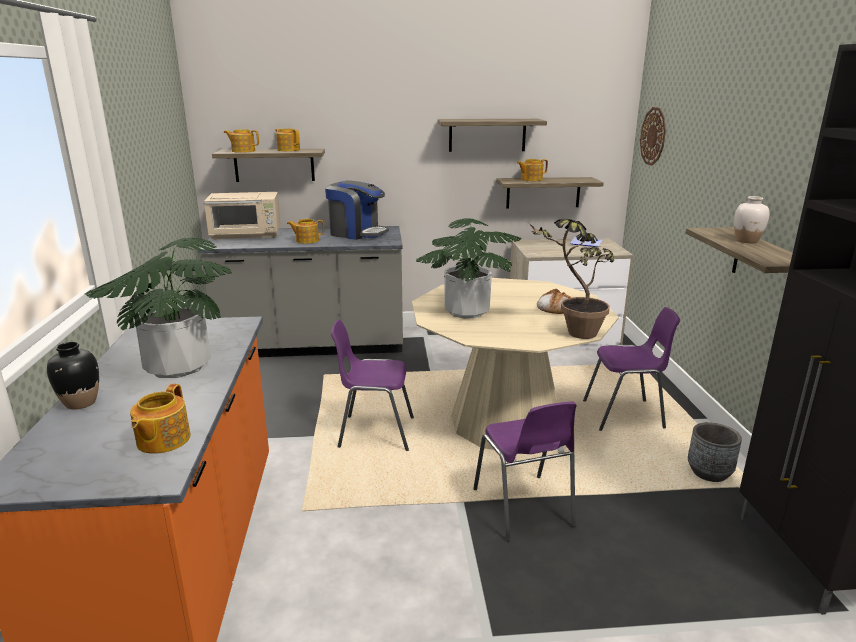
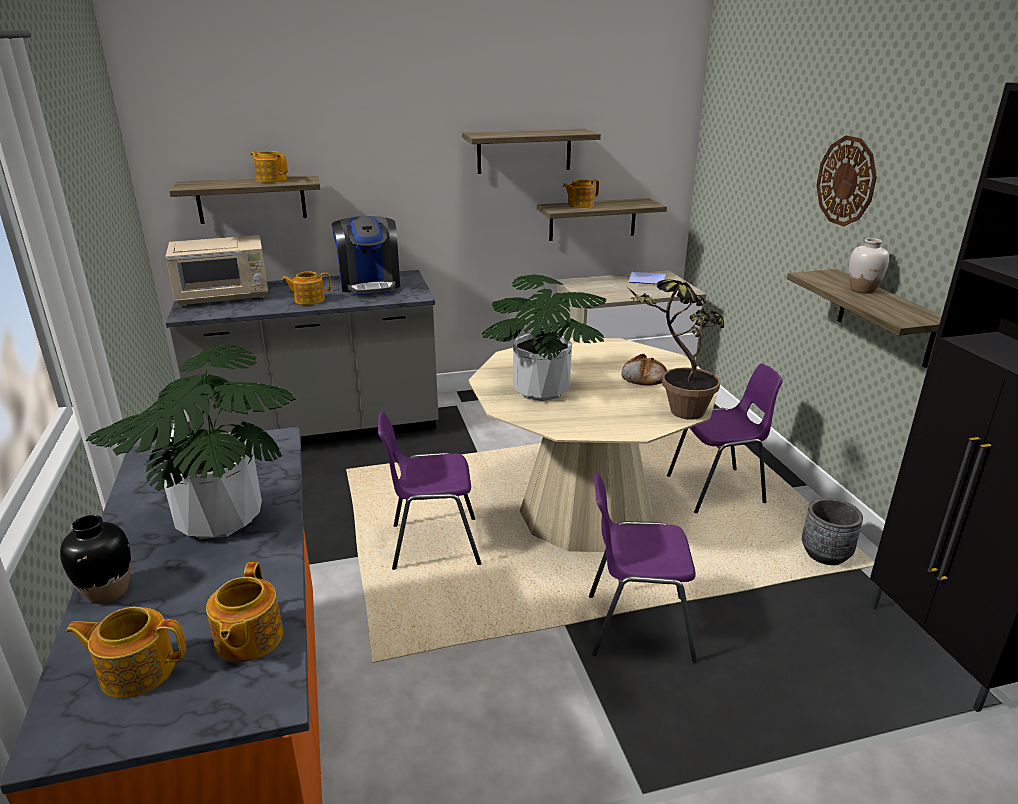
camera: 10 degrees left, 5 degrees up
teapot [224,129,259,153] -> teapot moved to [65,607,186,698]
coffee machine [325,180,389,240] -> coffee machine turned 60 degrees clockwise [332,216,400,295]
purple chair [473,401,577,542] -> purple chair turned 120 degrees clockwise [589,473,697,662]
wall clock [640,107,666,166] -> wall clock moved to [816,135,877,226]

